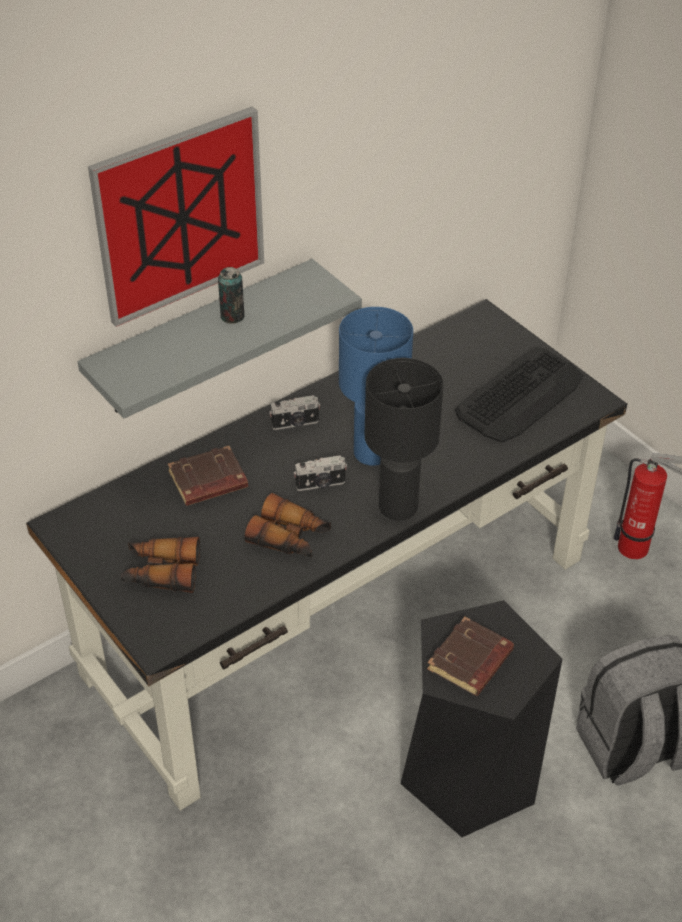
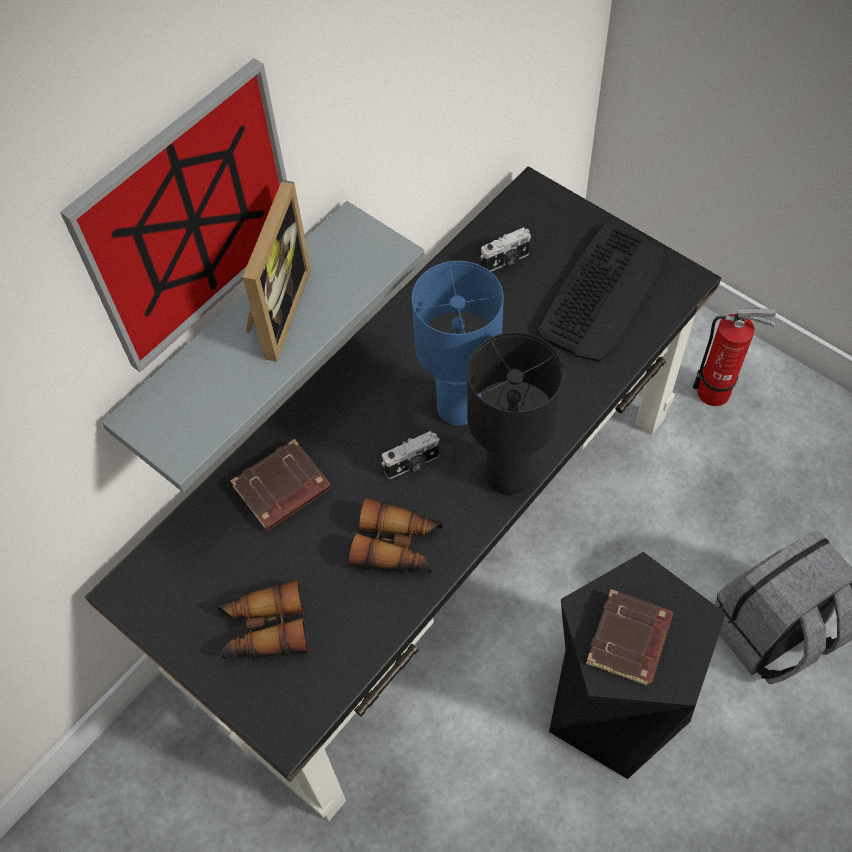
camera: 10 degrees left, 15 degrees up
can [218,267,244,324] -> picture frame [242,180,311,362]
camera [269,395,320,430] -> camera moved to [480,227,532,272]

